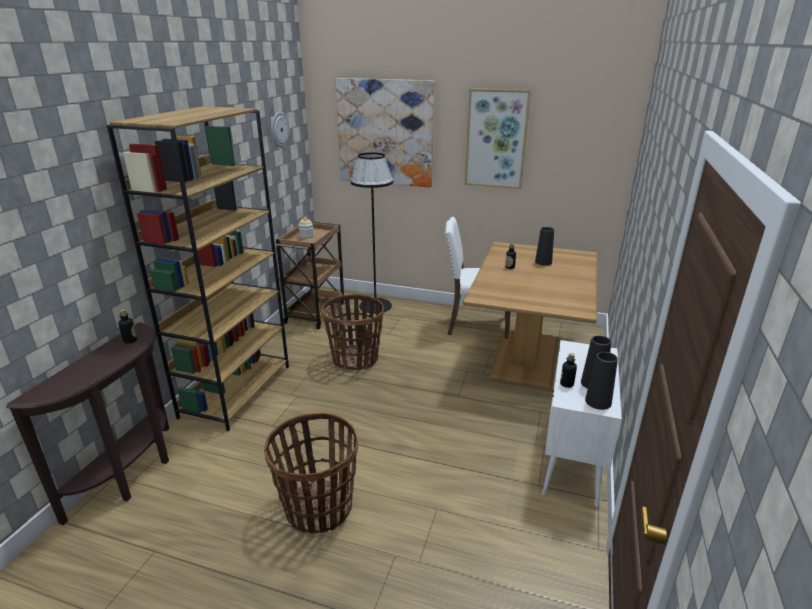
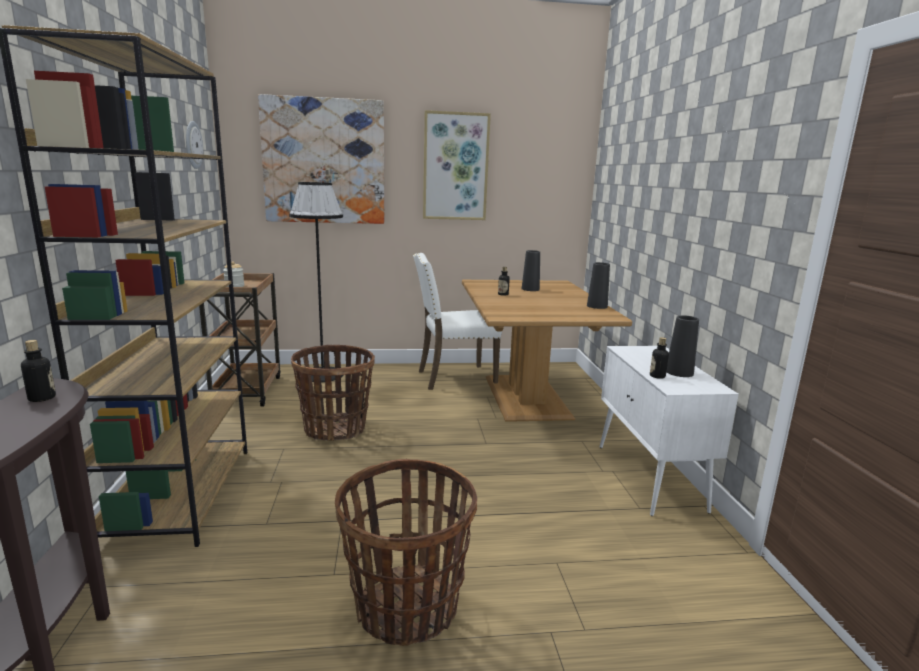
camera: 25 degrees left, 10 degrees down
black vase [585,352,618,410] -> black vase moved to [587,262,610,309]

